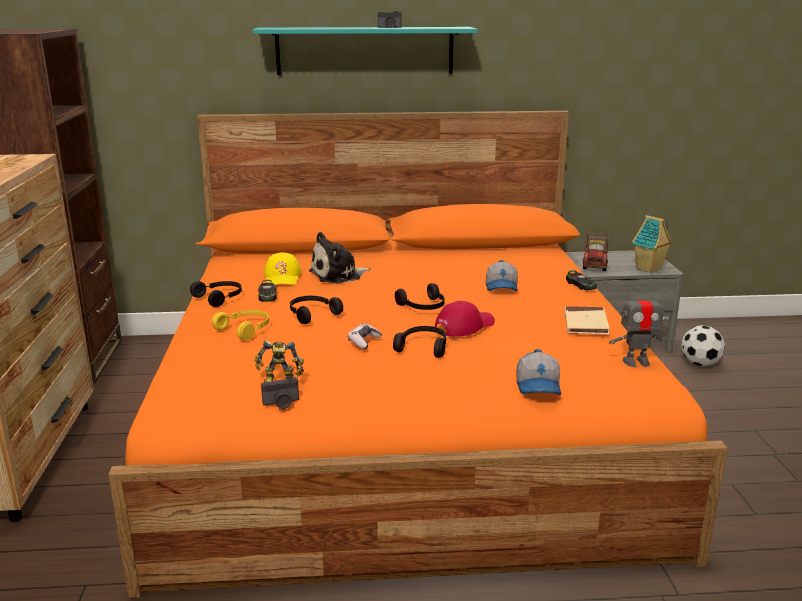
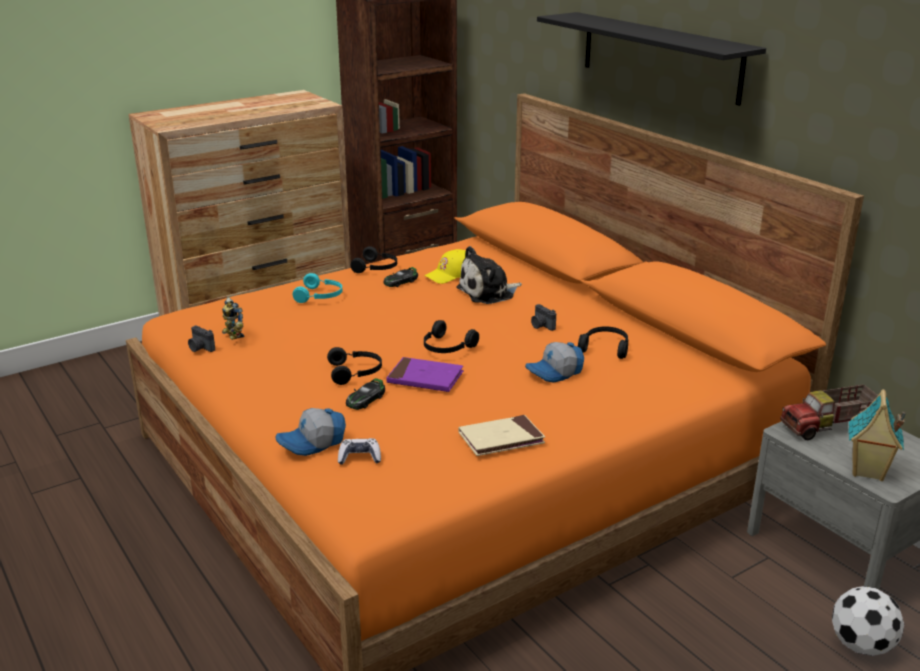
camera: 60 degrees right, 5 degrees up
yellow headphones [212,310,269,340] -> turquoise headphones [293,273,343,303]
turquoise shelf [253,27,478,75] -> black shelf [537,12,766,106]
black headphones [290,296,343,324] -> black headphones moved to [578,326,628,359]
plush toy [309,232,371,284] -> plush toy turned 60 degrees counterclockwise [456,246,522,304]
game controller [348,324,382,349] -> game controller moved to [338,438,381,465]
camera [378,11,401,28] -> camera moved to [531,304,556,331]
red cap [435,301,495,337] -> purple book [386,357,464,392]
toy car [566,270,597,290] -> toy car moved to [346,378,385,410]
toy robot [609,288,668,367] -> none

